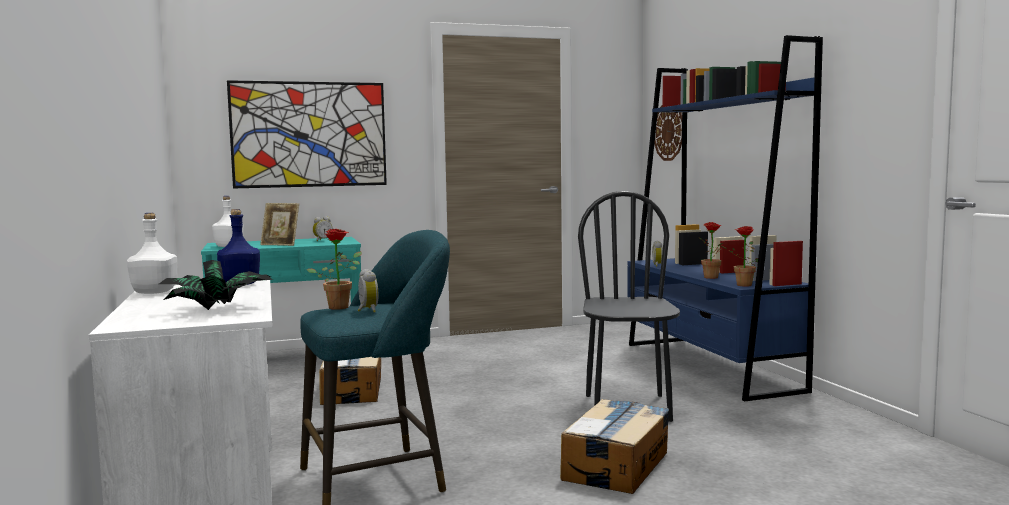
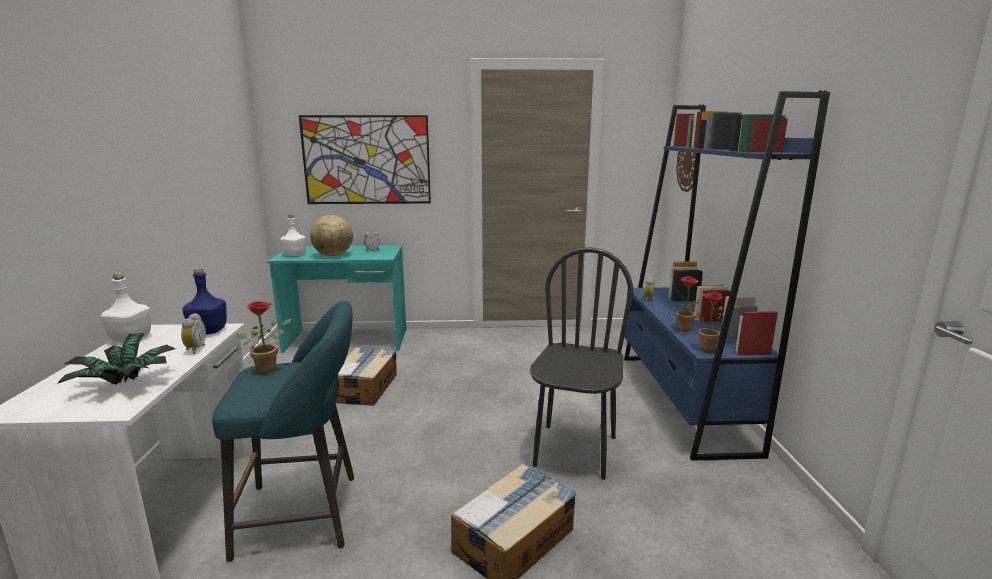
camera: 15 degrees right, 10 degrees up
picture frame [260,203,299,246] -> globe [310,215,353,256]
alarm clock [358,269,378,313] -> alarm clock moved to [181,313,206,354]

